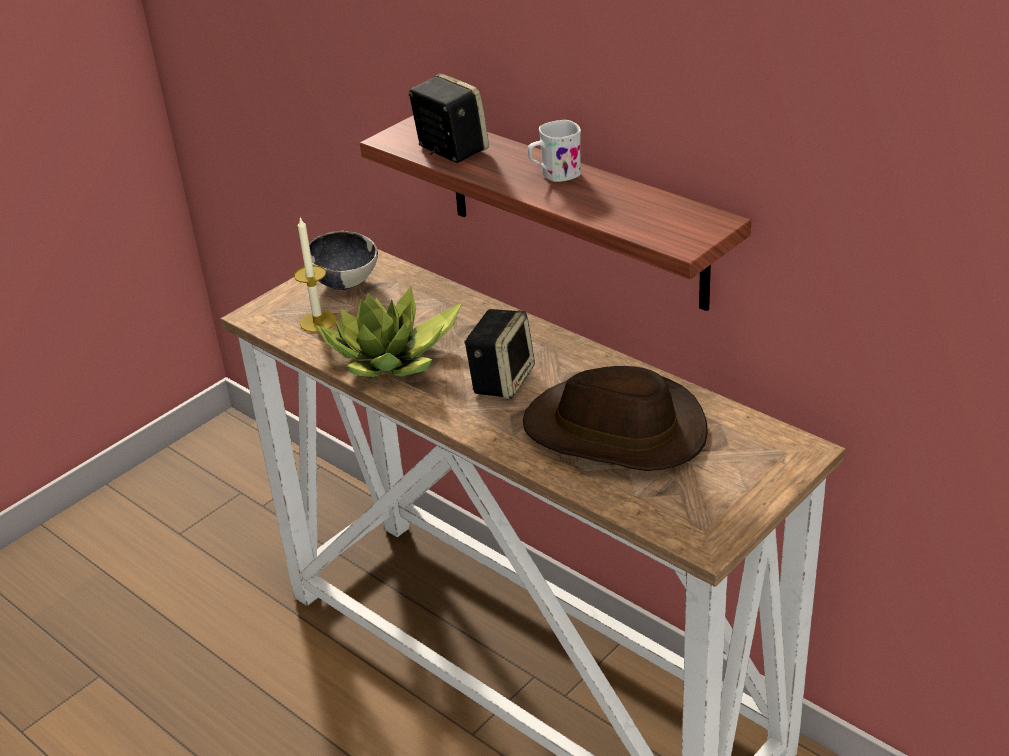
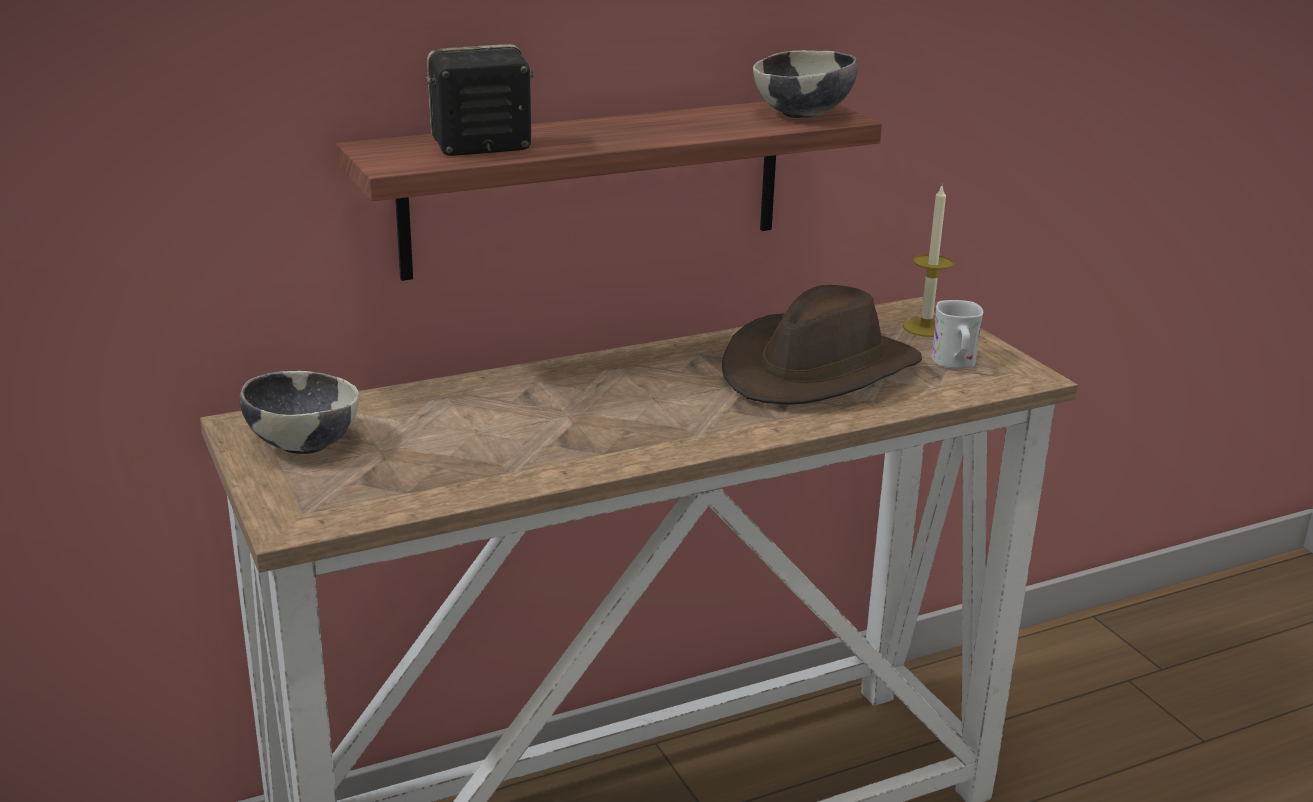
camera: 70 degrees left, 10 degrees down
candle [294,217,337,332] -> candle moved to [903,183,954,337]
potted plant [316,286,462,377] -> none
speaker [464,309,535,399] -> none
white mug [528,120,581,182] -> white mug moved to [932,300,983,368]
none -> bowl [753,50,858,119]

